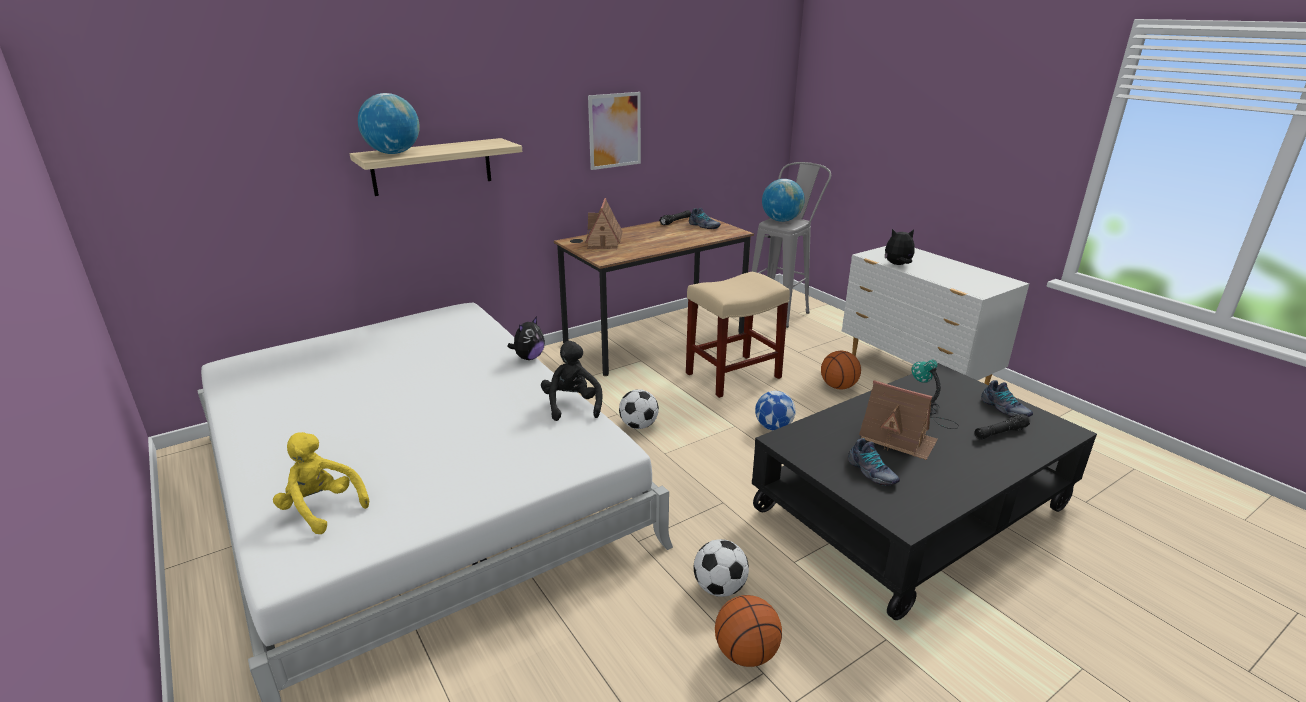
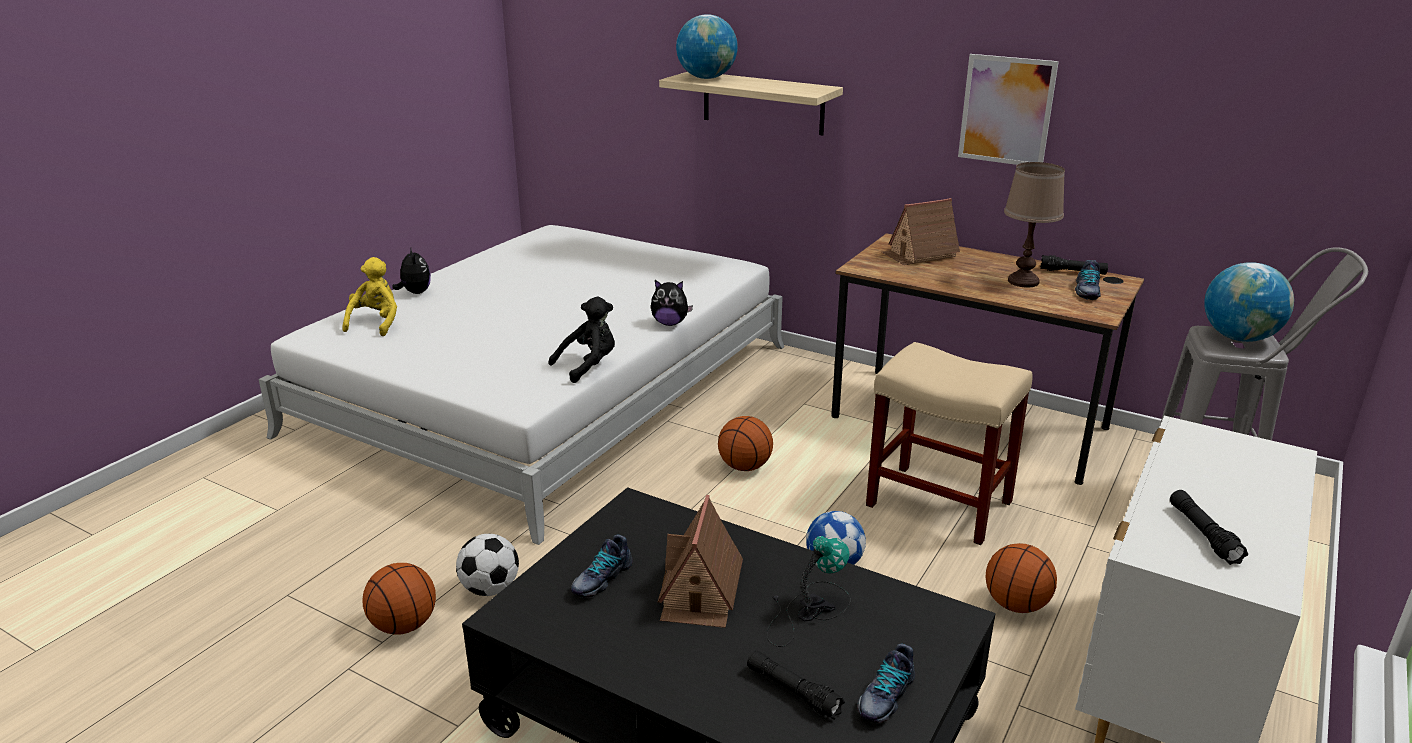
camera: 65 degrees right, 0 degrees up
football [619,389,659,429] -> basketball [718,416,773,471]
plush toy [885,229,915,265] -> plush toy moved to [392,246,431,294]
none -> brown table lamp [1004,162,1065,287]
none -> black flashlight [1170,490,1248,565]

